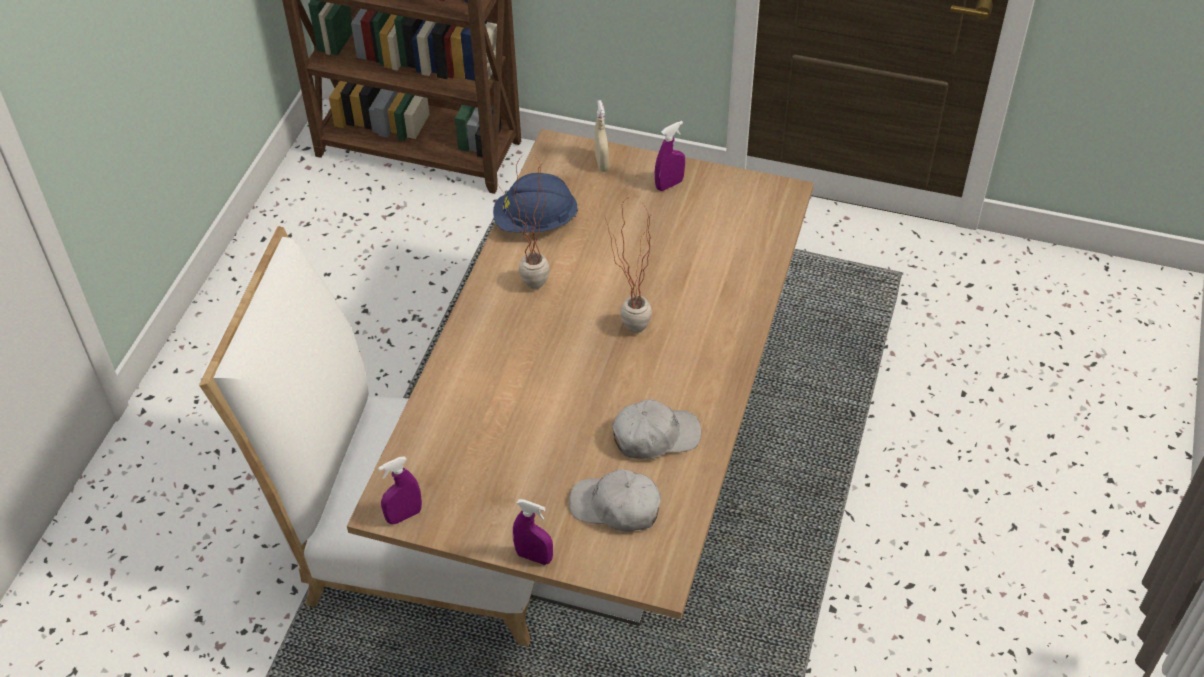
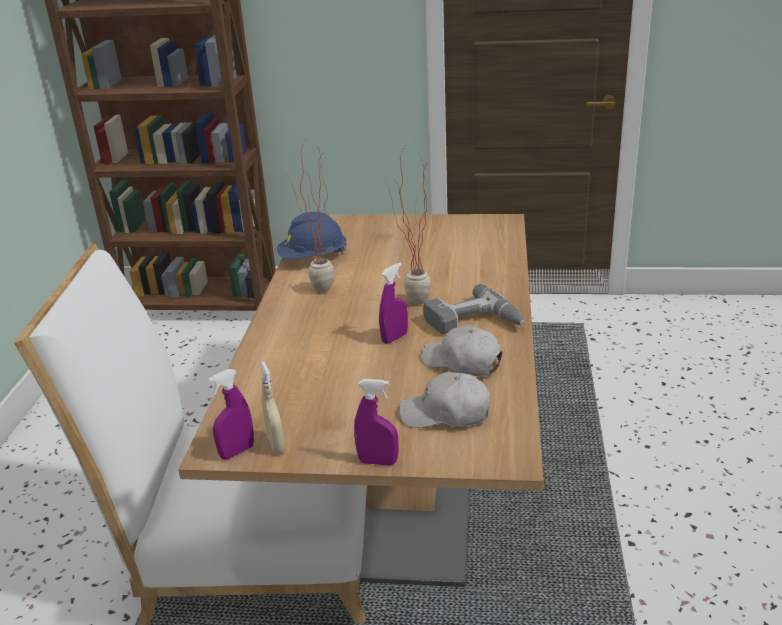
camera: 10 degrees left, 20 degrees down
beige spray bottle [595,100,609,172] -> beige spray bottle moved to [260,362,285,454]
white cap [612,399,701,459] -> white cap turned 120 degrees counterclockwise [421,325,502,377]
purple spray bottle [655,121,685,191] -> purple spray bottle moved to [379,263,408,344]
none -> power drill [423,284,525,334]

